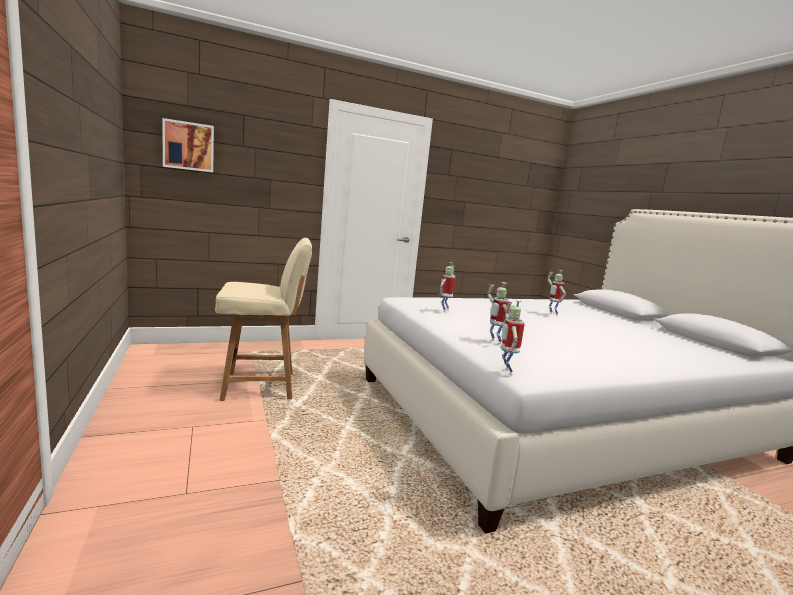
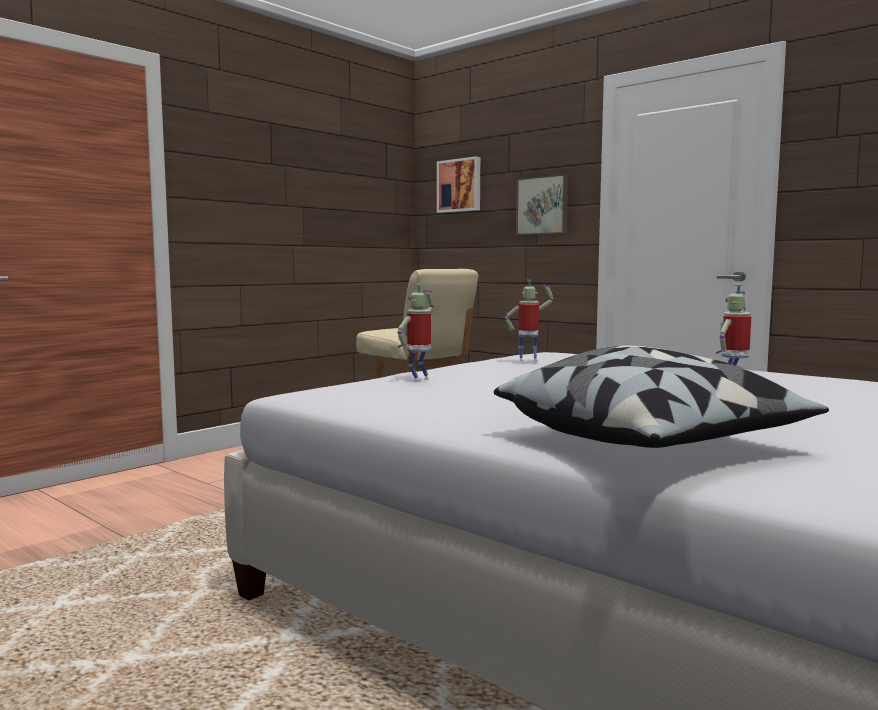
camera: 65 degrees right, 5 degrees down
toy robot [501,300,525,375] -> none
none -> pillow [494,345,829,448]
none -> picture [516,174,568,235]

